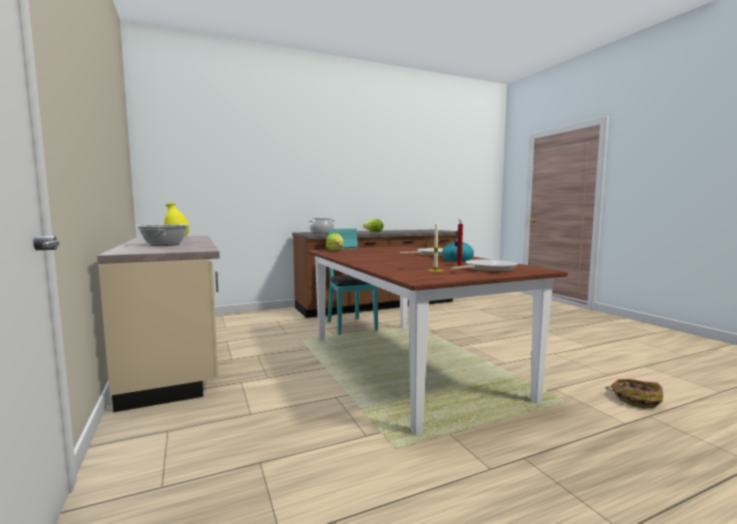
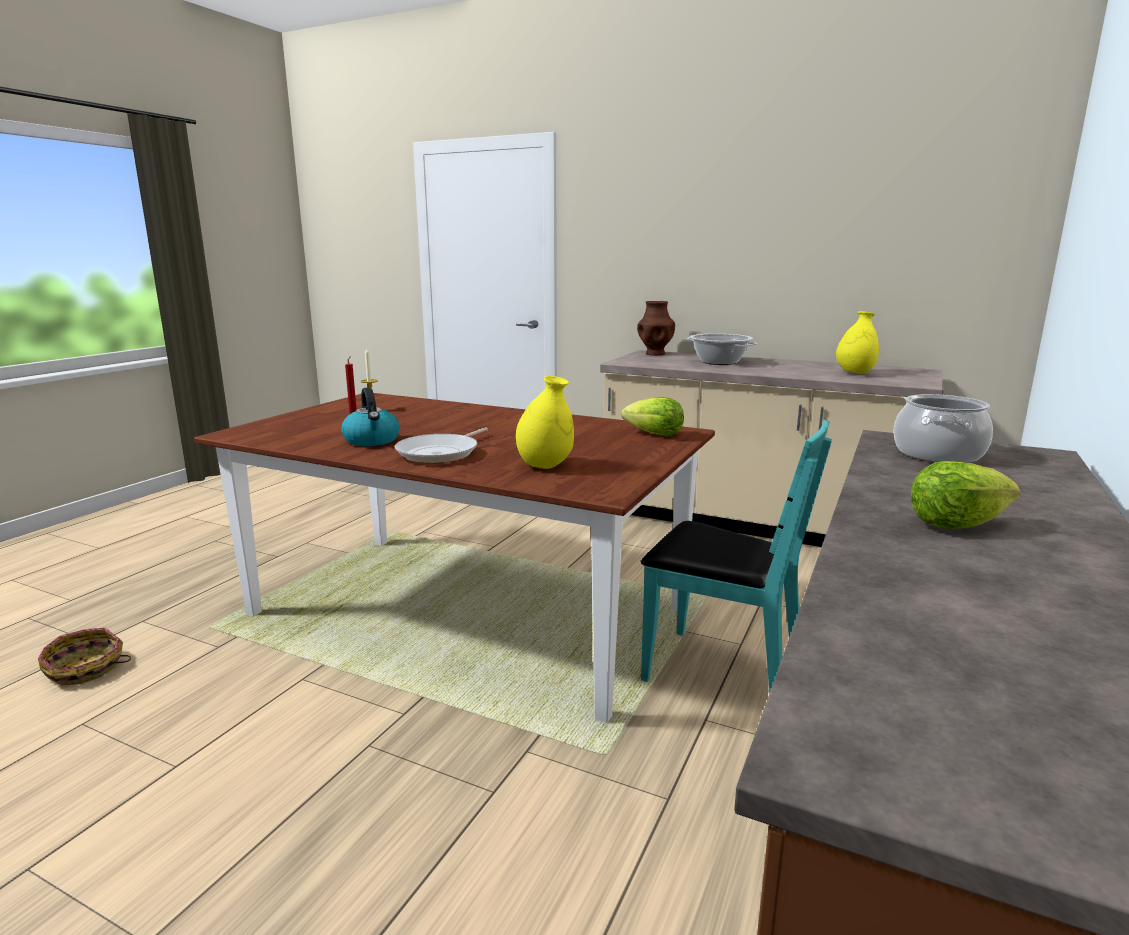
camera: 140 degrees right, 10 degrees up
frying pan [451,259,518,272] -> none
none -> yellow vase [516,376,574,469]
none -> brown vase [637,301,675,356]

